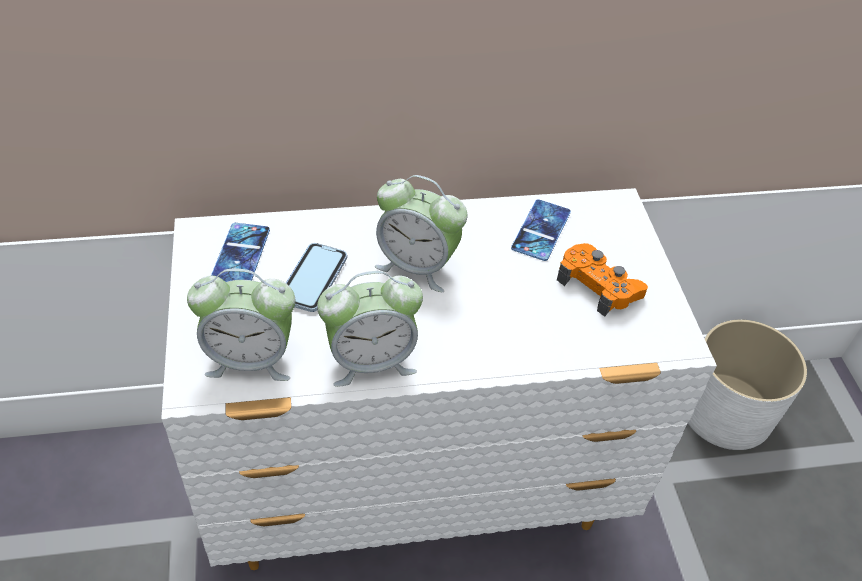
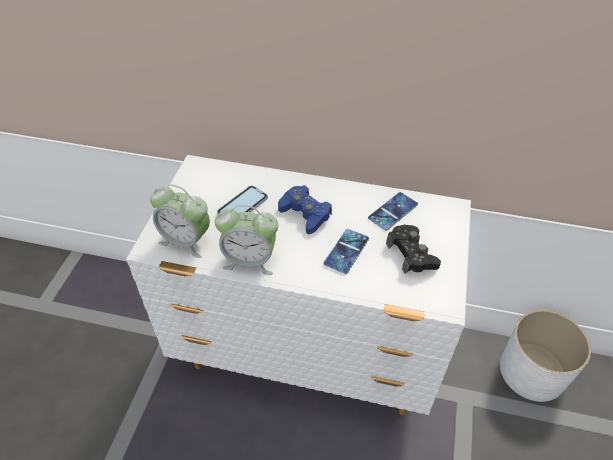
camera: 25 degrees right, 0 degrees up
phone [211,223,270,282] -> phone moved to [323,229,369,274]
alarm clock [375,175,467,292] -> blue game controller [278,186,332,234]
orange game controller [557,243,648,317] -> black game controller [386,224,441,274]

